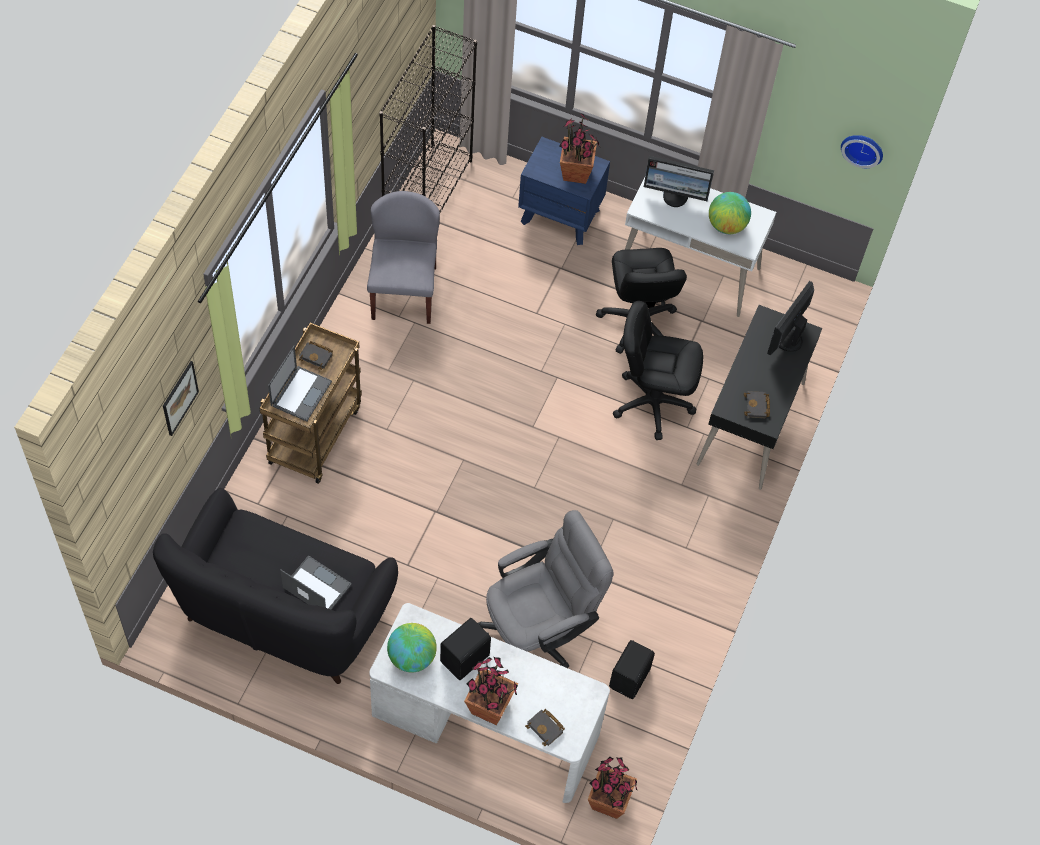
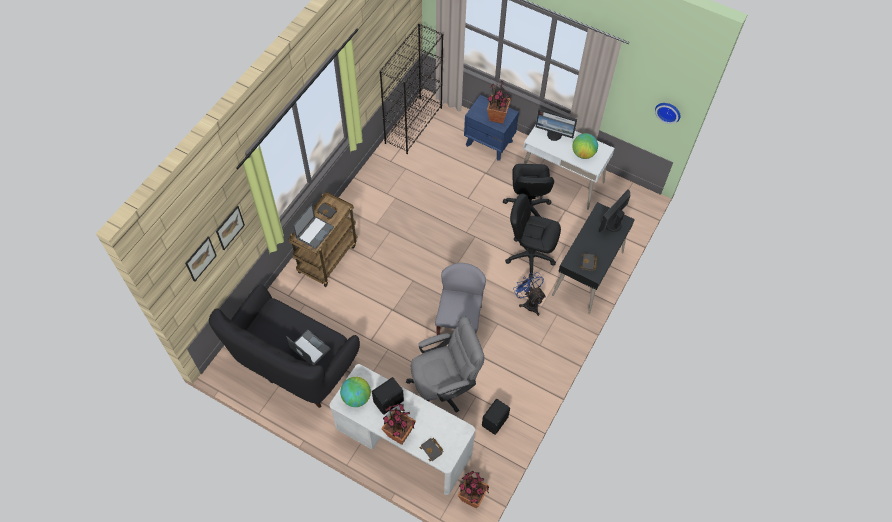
camera: 10 degrees right, 0 degrees up
grey chair [367,191,440,324] -> grey chair moved to [435,263,486,335]
none -> picture [185,237,217,282]
none -> blue fan [513,272,546,316]

